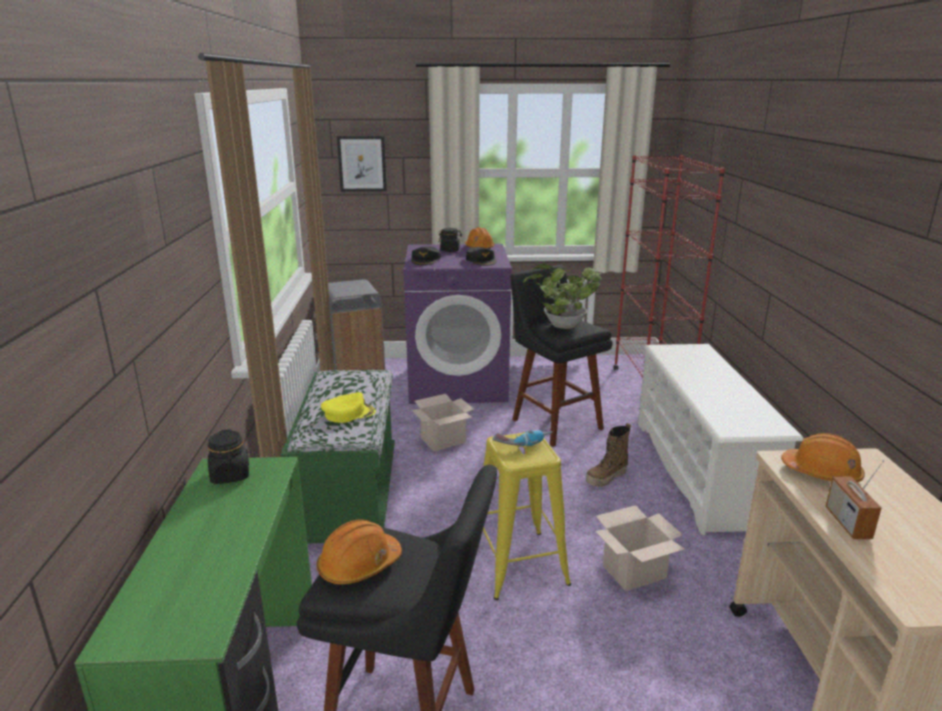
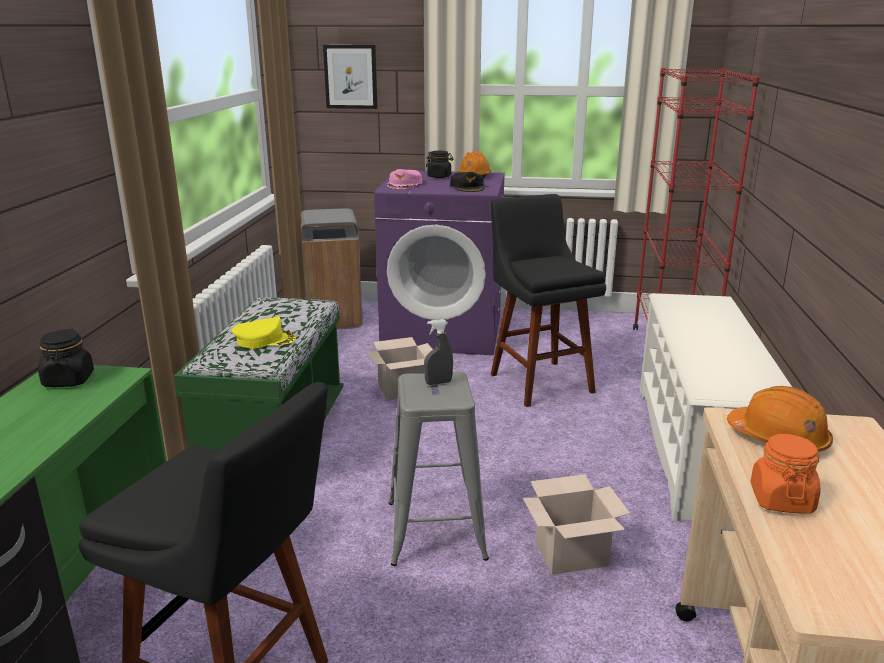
camera: 10 degrees right, 0 degrees up
orange hard hat [316,519,402,585] -> none
black cap [411,246,440,265] -> pink cap [387,169,422,189]
yellow stool [483,432,571,600] -> grey stool [389,372,489,566]
power drill [492,430,553,446] -> grey spray bottle [424,319,453,385]
potted plant [523,263,602,329] -> none
boot [586,423,631,487] -> none
radio [826,460,885,539] -> orange jar [750,434,820,514]

